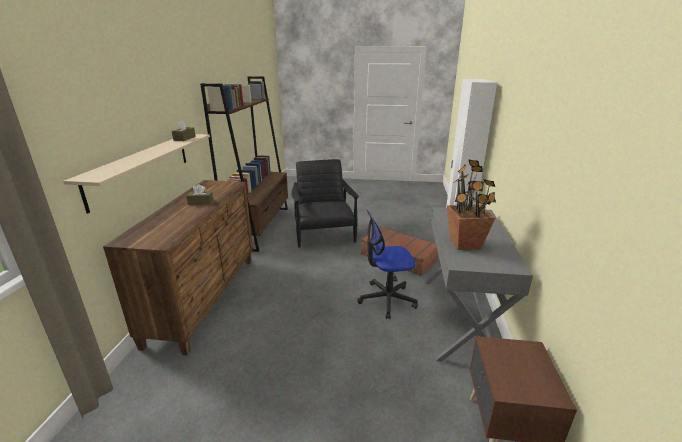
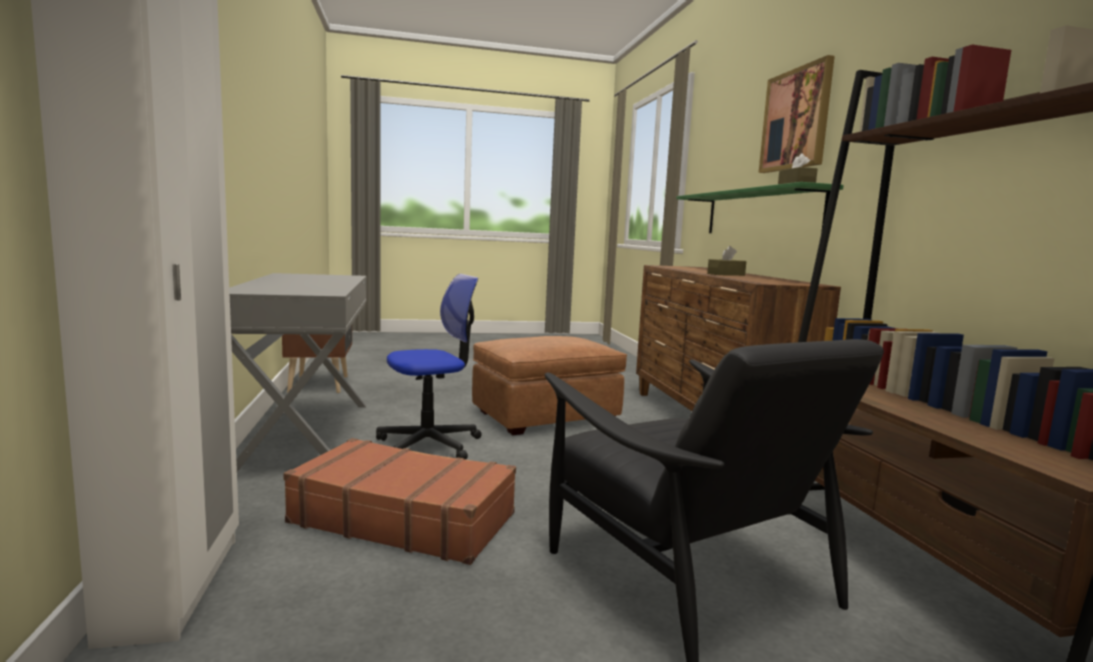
camera: 160 degrees right, 15 degrees down
beige shelf [63,134,210,214] -> green shelf [676,182,844,233]
potted plant [447,159,496,250] -> none
none -> brown ottoman [472,336,627,435]
none -> picture [759,55,835,173]

